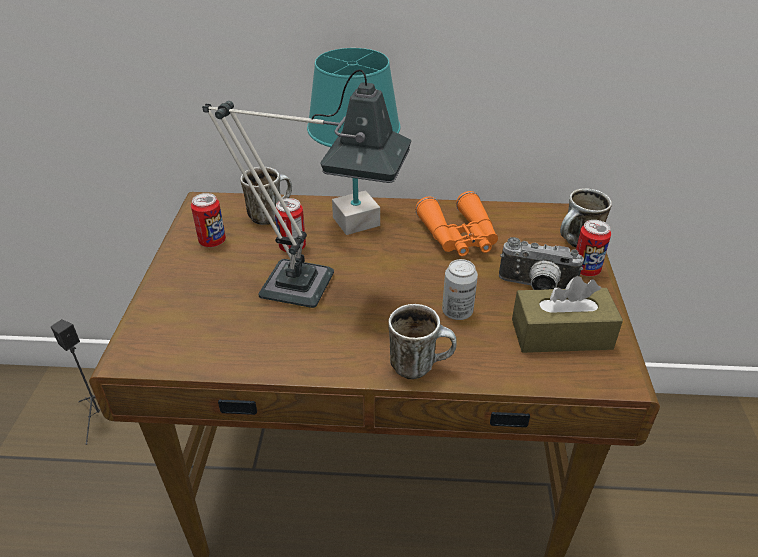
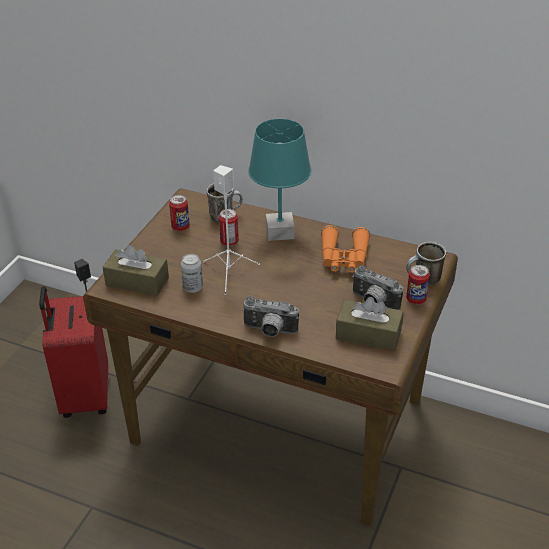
camera: 20 degrees right, 0 degrees up
table lamp [202,69,411,308] -> white speaker [203,165,260,295]
mug [388,304,457,379] -> camera [242,296,299,337]
can [442,259,478,320] -> can moved to [181,254,203,293]
none -> red suitcase [39,286,109,418]
none -> brown tissue box [103,245,169,296]

